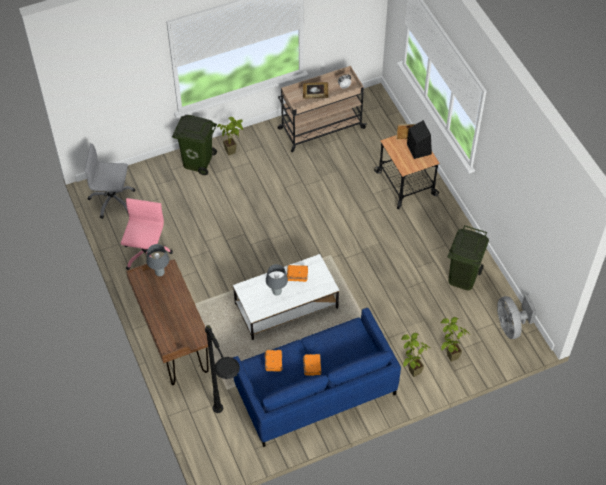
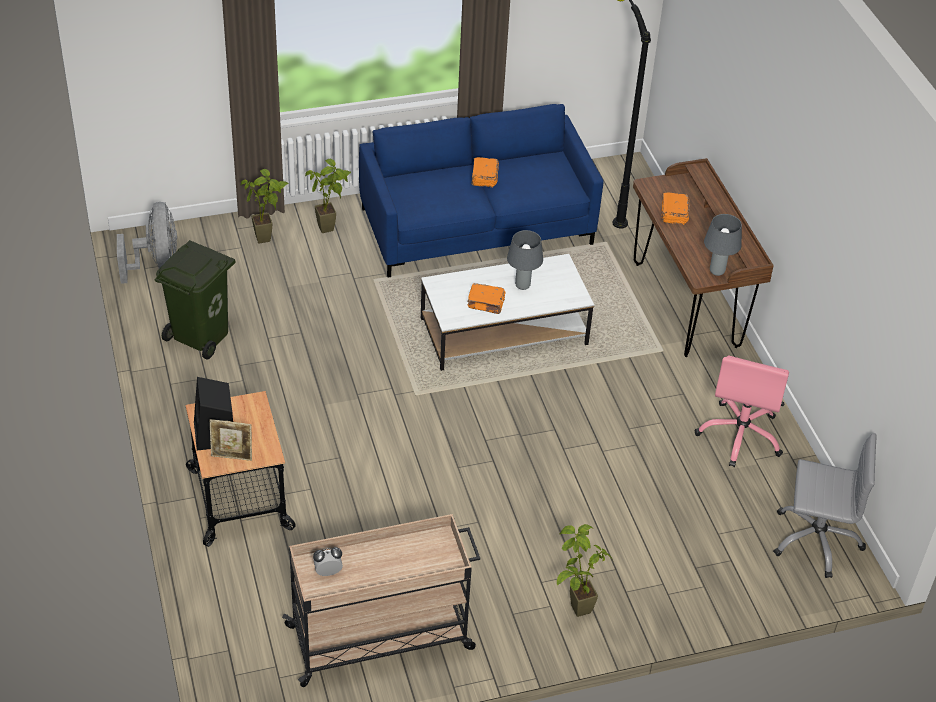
camera: 175 degrees left, 10 degrees down
green trash can [172,115,217,175] -> none
orange book [265,350,283,372] -> orange book moved to [661,193,689,225]
picture frame [303,82,328,99] -> none

